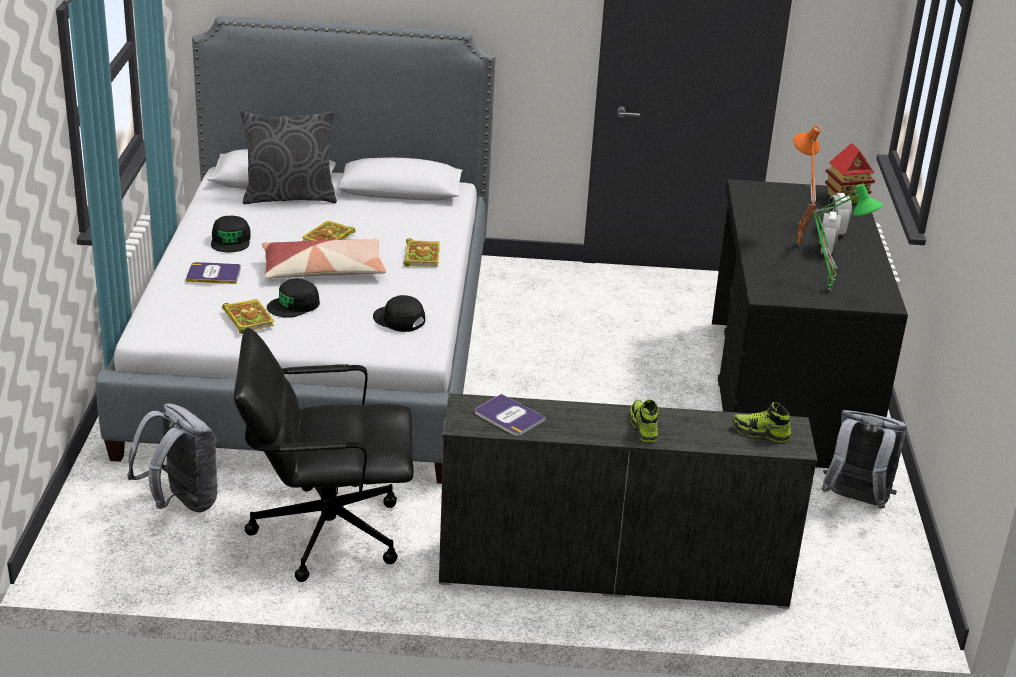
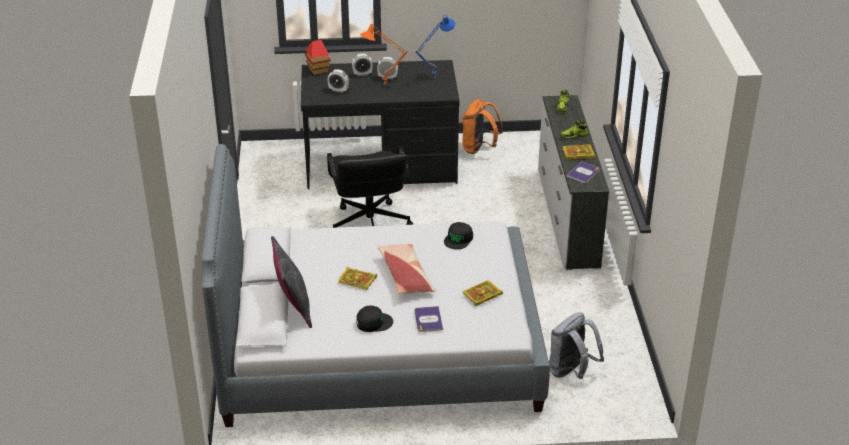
camera: 95 degrees left, 5 degrees up
black office chair [234,328,414,582] -> black office chair moved to [327,146,413,228]
black cap [267,278,320,318] -> none
book [403,238,440,267] -> book moved to [562,144,595,160]
green table lamp [813,184,883,291] -> blue table lamp [415,15,455,79]
grey backpack [821,410,907,509] -> orange backpack [462,99,503,154]
none -> alarm clock [328,69,349,93]

